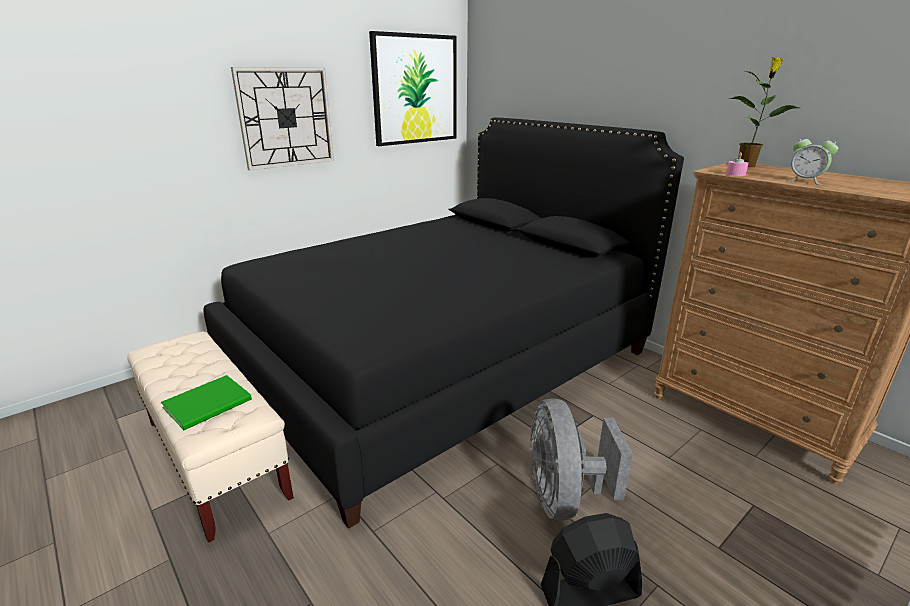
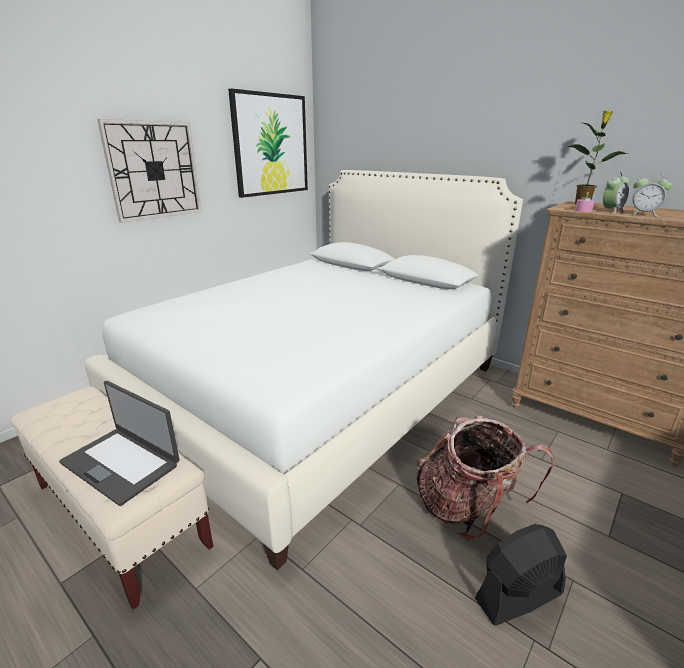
camera: 10 degrees left, 0 degrees up
green book [161,375,252,430] -> laptop [59,381,180,506]
black bed [203,117,684,529] -> white bed [85,170,523,570]
grey fan [529,398,633,521] -> backpack [417,416,554,540]
none -> alarm clock [603,172,629,214]

